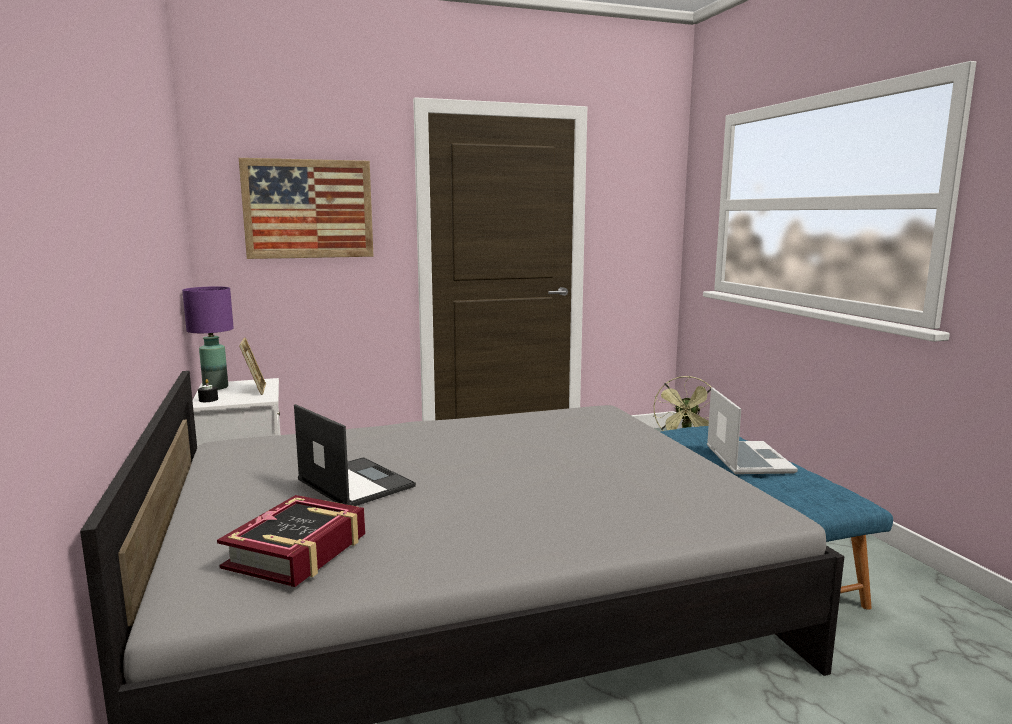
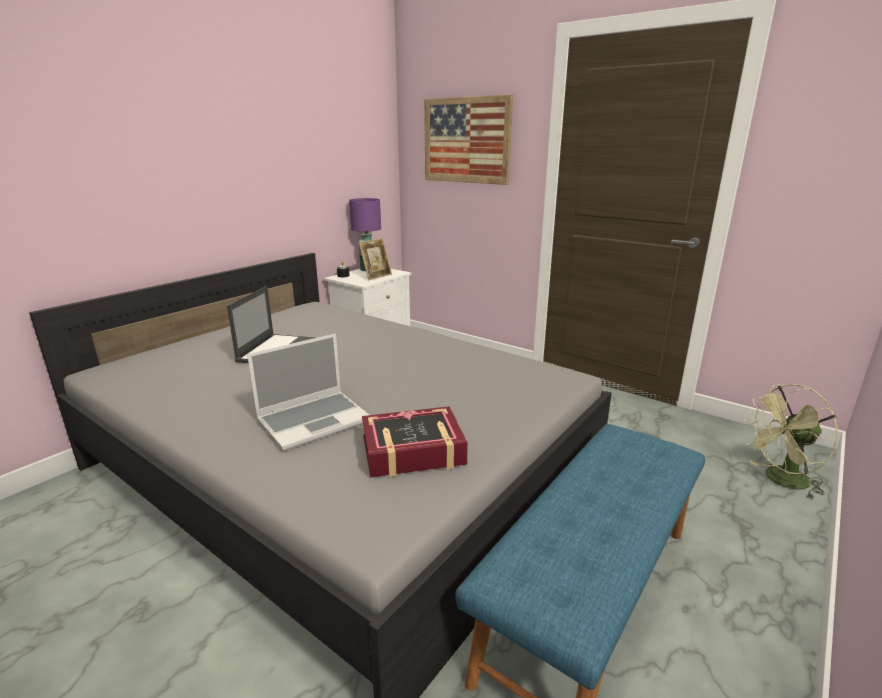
camera: 55 degrees right, 10 degrees up
book [217,495,365,587] -> book moved to [362,406,468,478]
laptop [707,387,798,474] -> laptop moved to [247,333,369,451]

